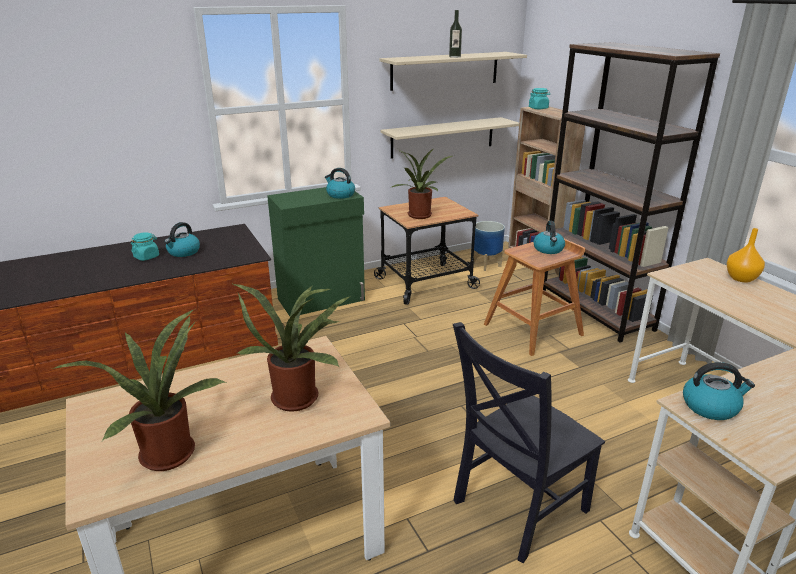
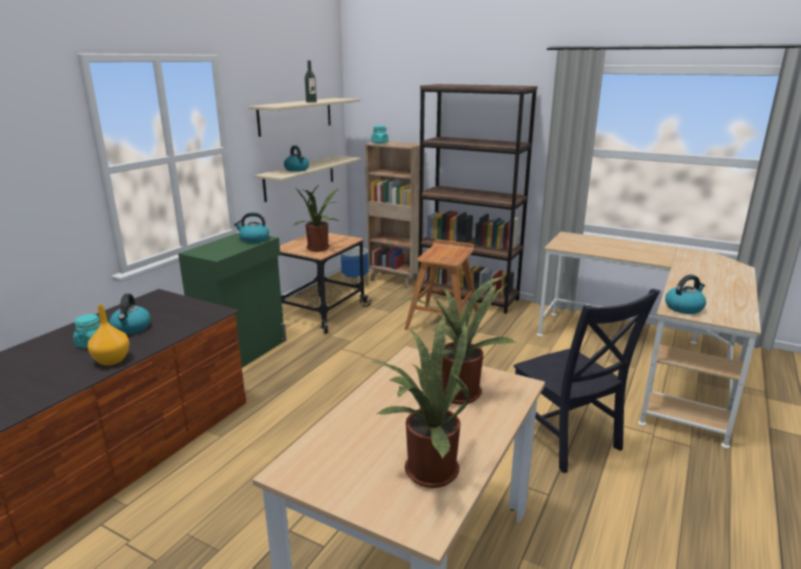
camera: 35 degrees left, 5 degrees down
black chair [453,322,605,563] -> black chair turned 45 degrees counterclockwise [514,289,660,473]
kettle [533,221,565,254] -> kettle moved to [284,146,309,172]
orange vase [727,228,765,282] -> orange vase moved to [88,305,129,365]

